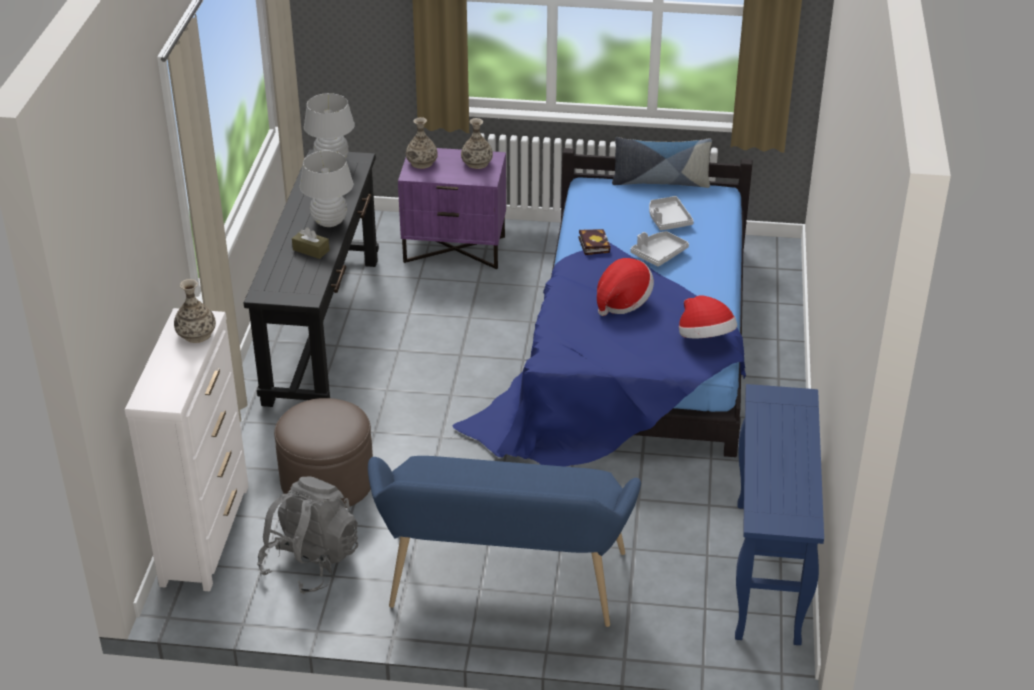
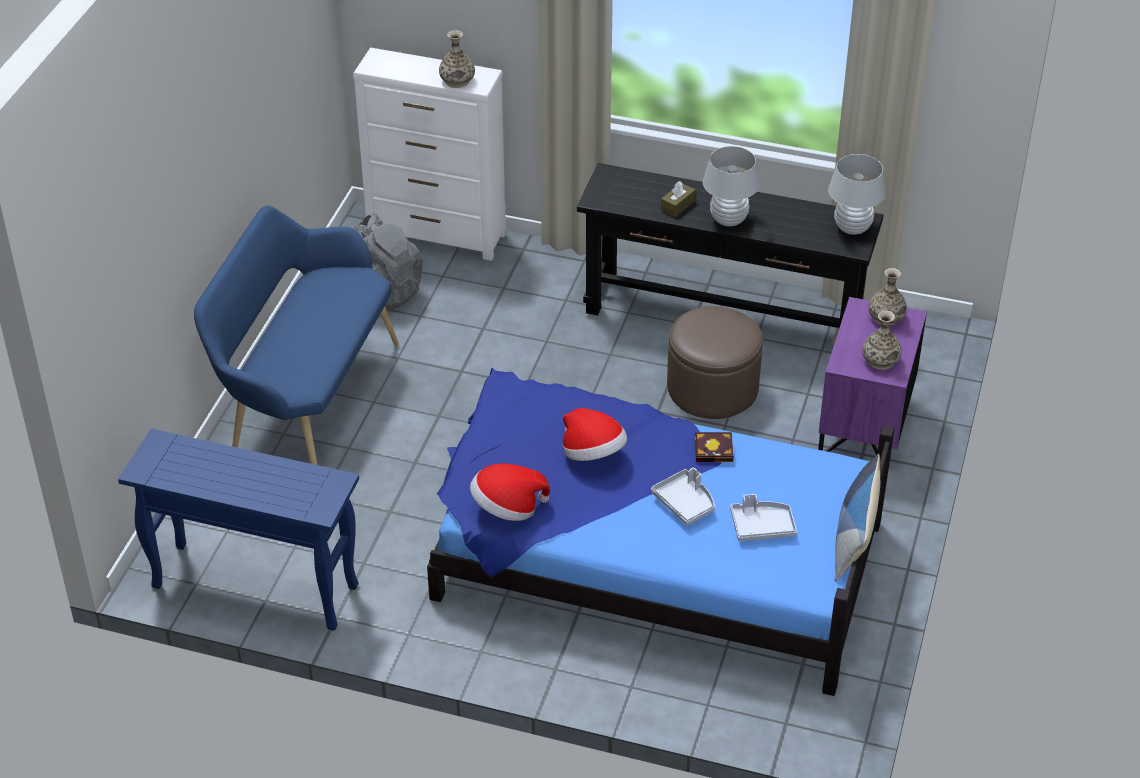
camera: 100 degrees right, 5 degrees up
brown ottoman [274,398,373,508] -> brown ottoman moved to [667,306,763,419]

